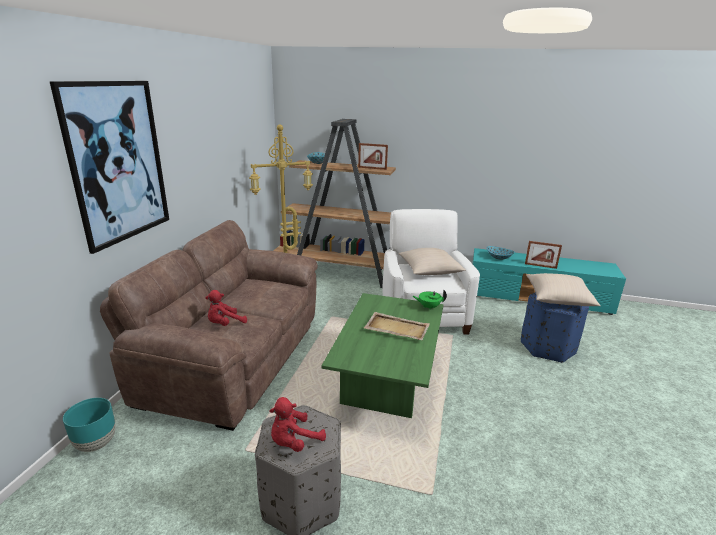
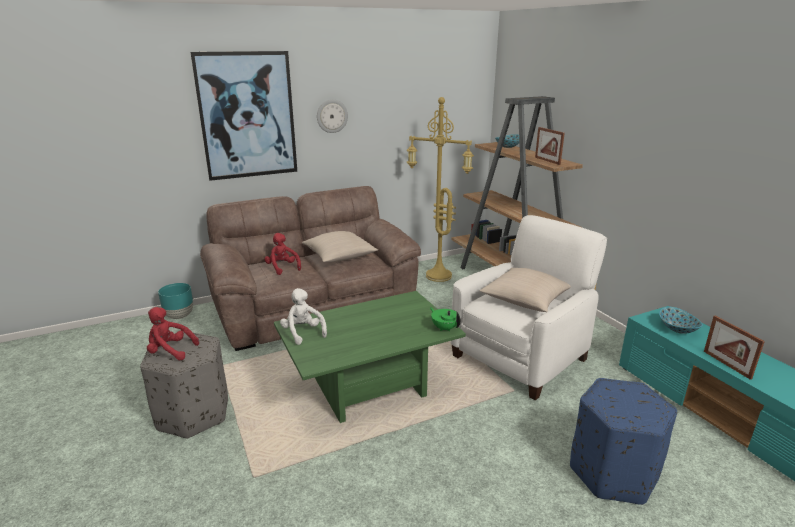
camera: 50 degrees right, 0 degrees up
red plush toy [205,290,247,326] -> red plush toy turned 45 degrees clockwise [264,233,301,275]
beige tray [364,312,430,340] -> none
beige pillow [526,273,601,306] -> beige pillow moved to [302,231,378,262]
none -> white plush toy [280,288,327,345]
none -> wall clock [317,99,348,133]

